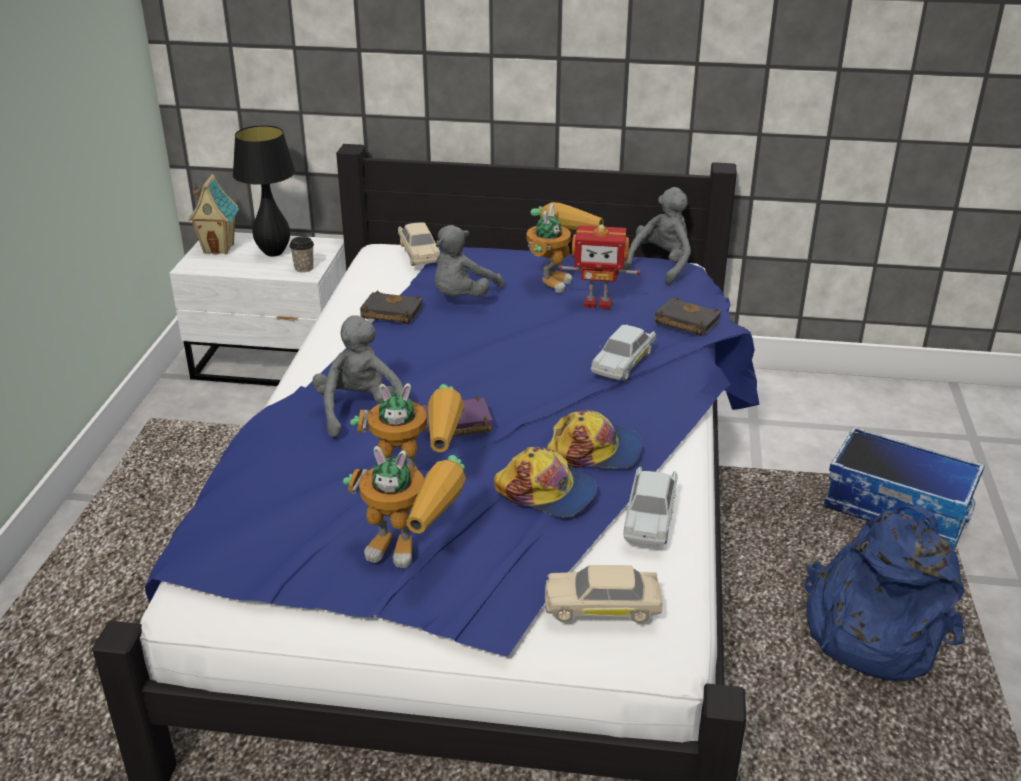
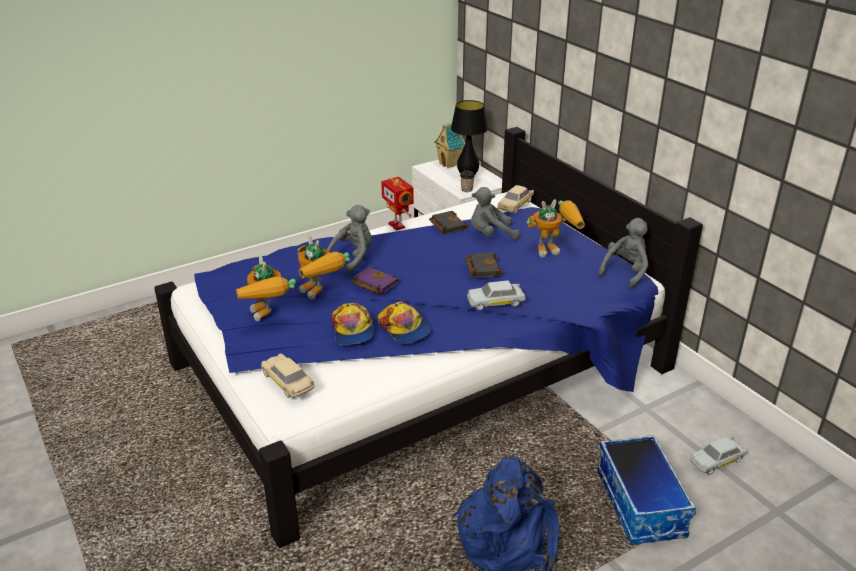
camera: 50 degrees right, 0 degrees up
toy robot [558,224,641,309] -> toy robot moved to [381,177,414,231]
grey plush toy [623,187,691,285] -> grey plush toy turned 45 degrees counterclockwise [598,218,649,288]
white toy car [623,467,678,546] -> white toy car moved to [689,436,748,475]
black book [654,297,721,336] -> black book moved to [466,253,503,278]

